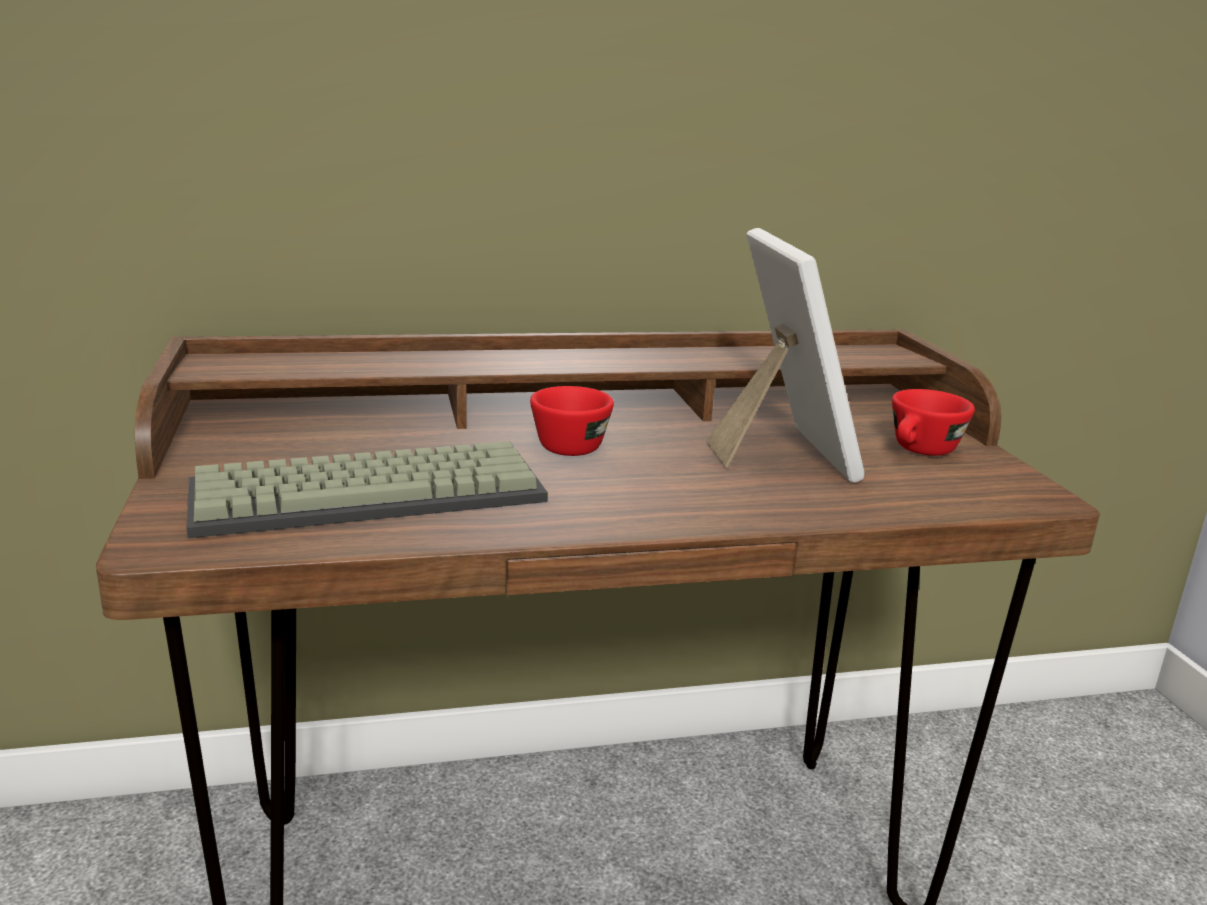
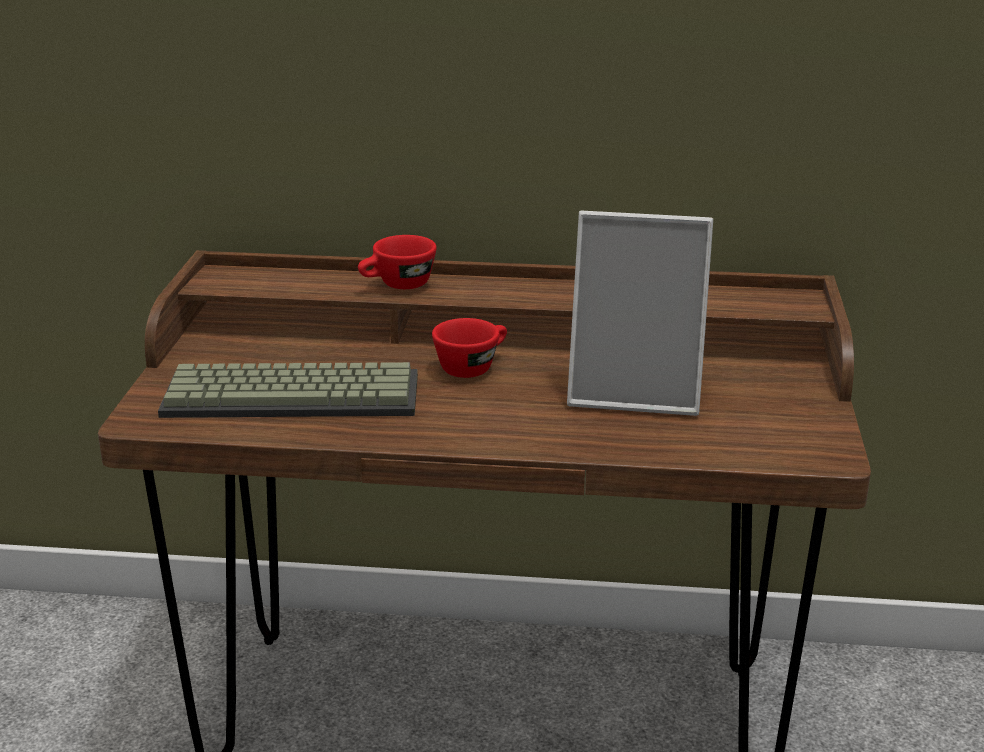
camera: 20 degrees right, 5 degrees up
picture frame [706,228,865,483] -> picture frame turned 90 degrees clockwise [567,211,713,416]
red cup [892,389,975,456] -> red cup moved to [358,235,437,289]

